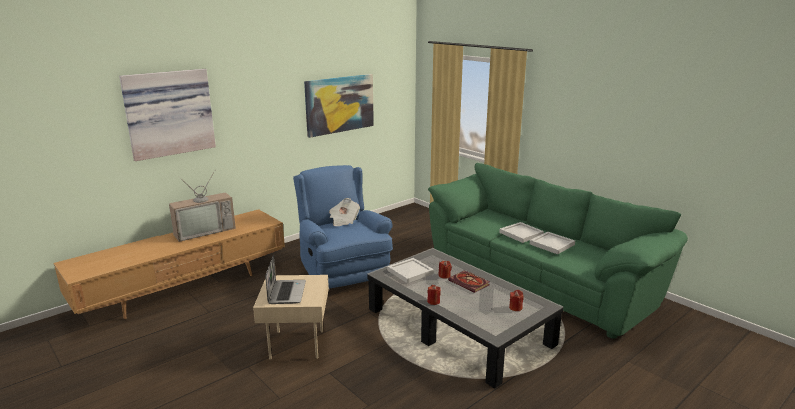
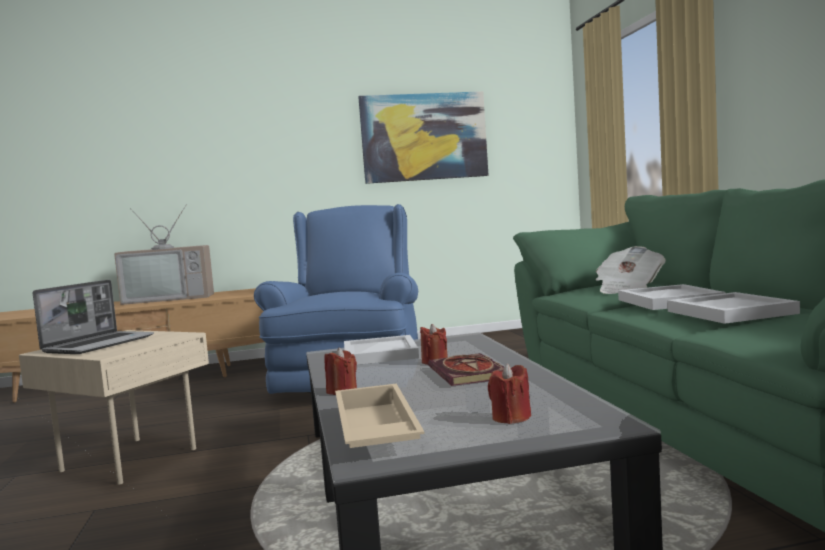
camera: 30 degrees right, 15 degrees down
picture [119,69,216,161] -> none
newspaper [329,198,360,226] -> newspaper moved to [596,246,666,294]
none -> beige tray [335,384,425,448]

